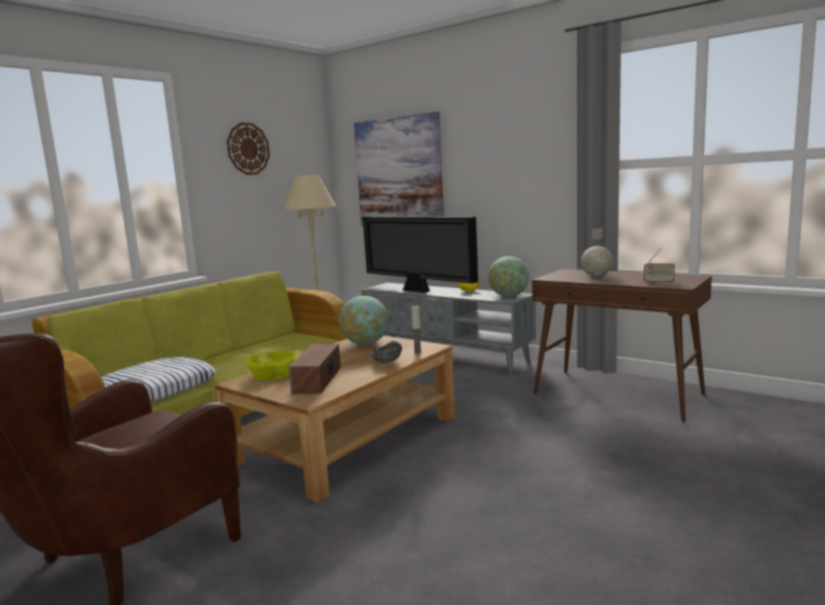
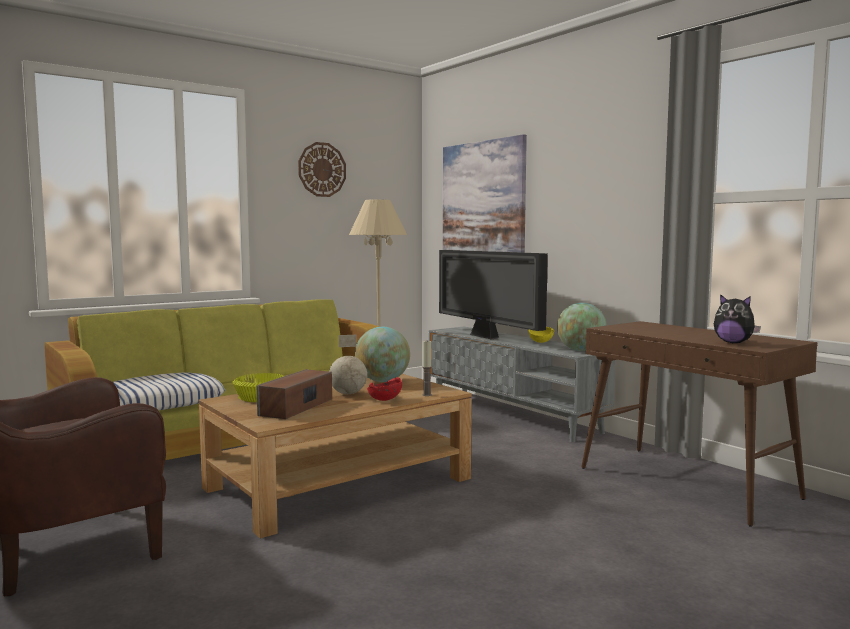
camera: 15 degrees right, 5 degrees down
grey bowl [371,341,402,363] -> red bowl [367,377,402,401]
globe [581,228,613,277] -> globe moved to [329,335,367,394]
radio [644,248,675,284] -> plush toy [714,294,761,343]

